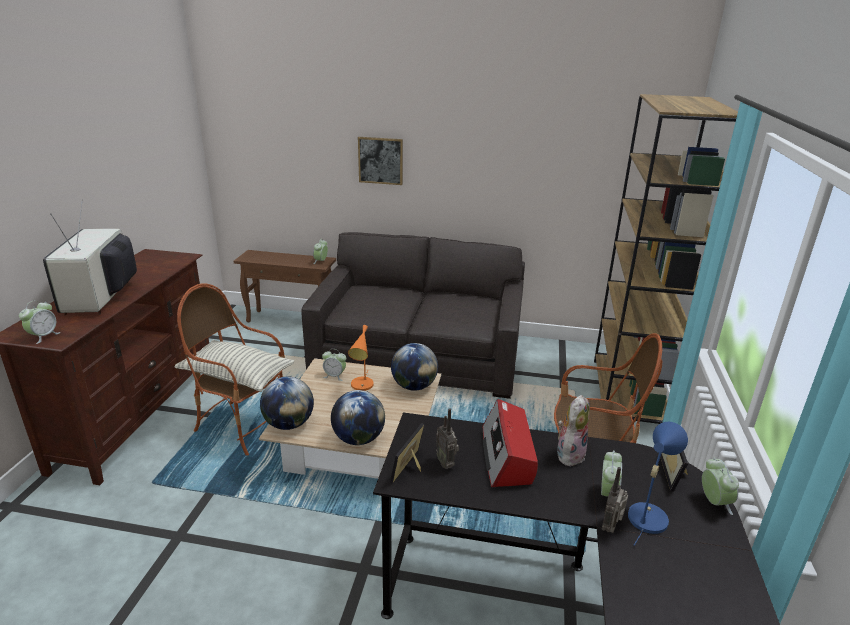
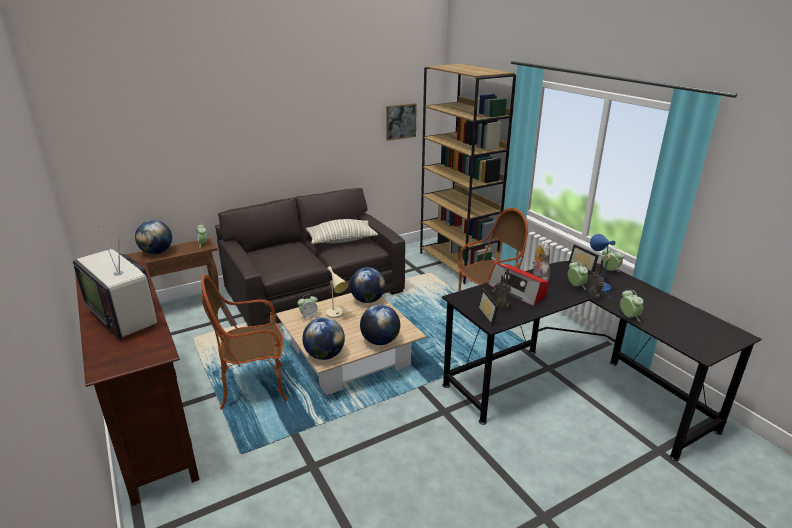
camera: 40 degrees left, 0 degrees up
alarm clock [19,300,61,344] -> alarm clock moved to [620,290,643,322]
pillow [175,340,294,392] -> pillow moved to [306,219,378,244]
orange table lamp [348,325,374,391] -> beige table lamp [326,266,348,318]
picture [358,137,403,185] -> picture moved to [386,103,417,141]
none -> globe [135,220,172,254]

